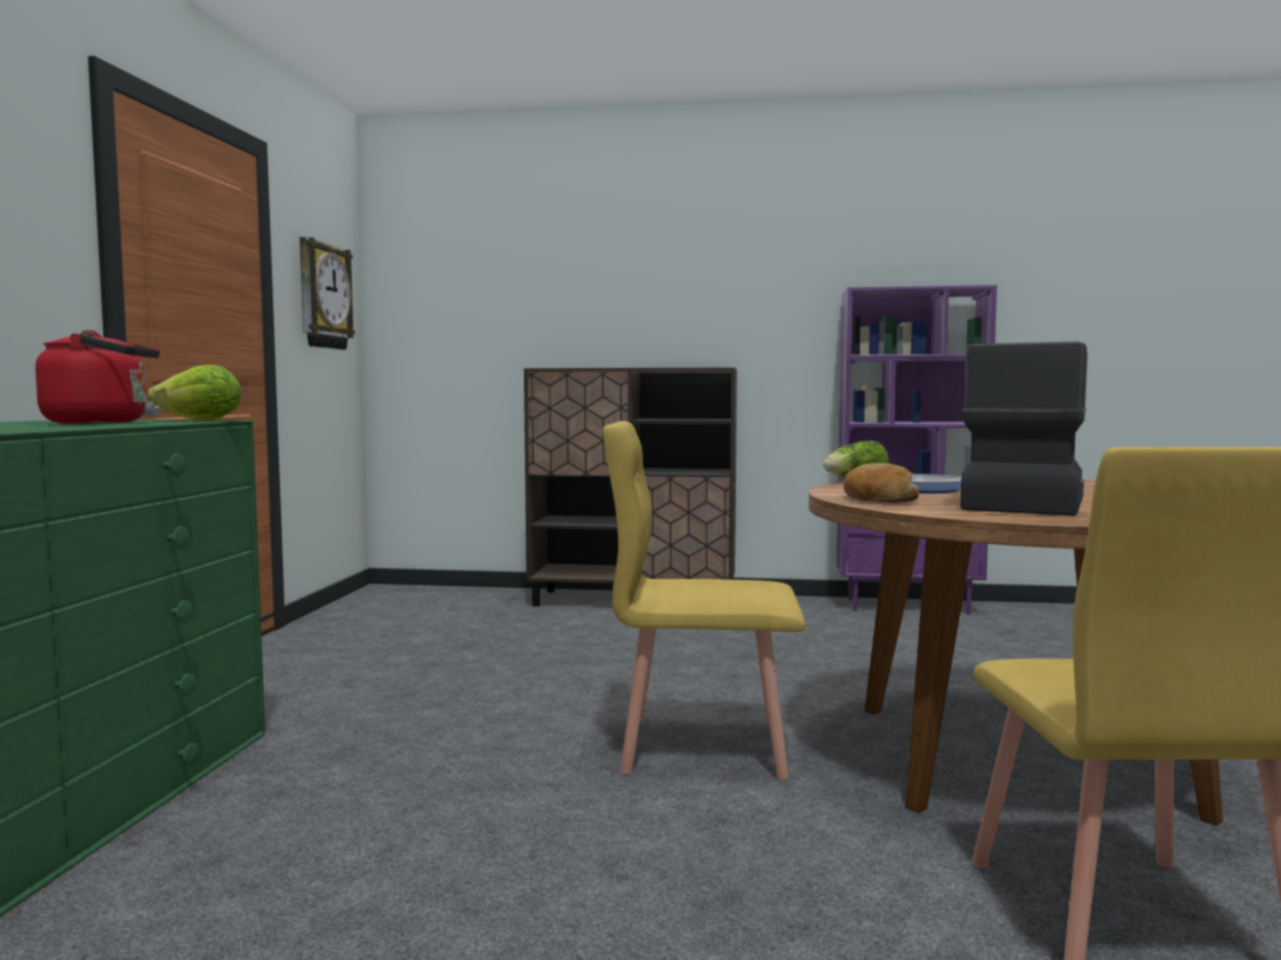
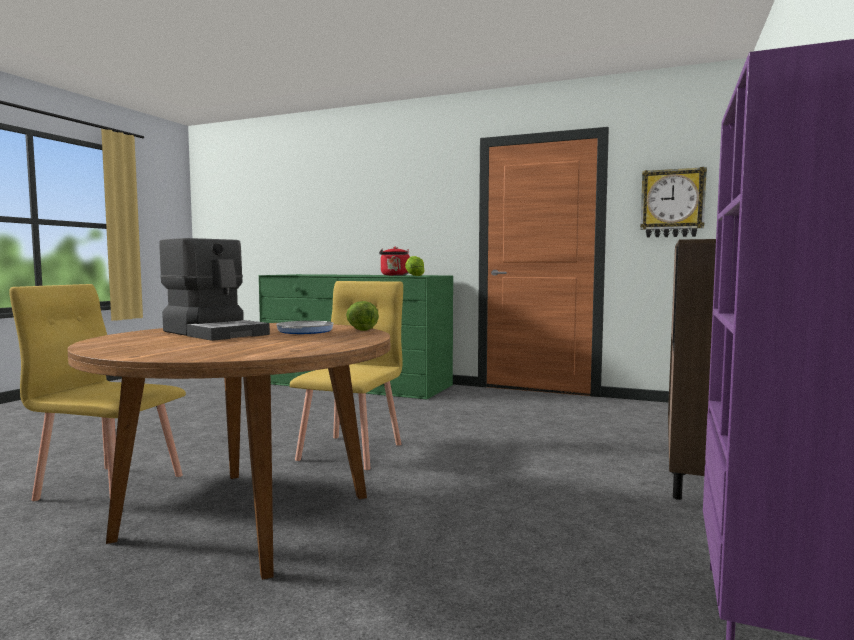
camera: 105 degrees right, 0 degrees up
bread [843,463,920,503] -> none

